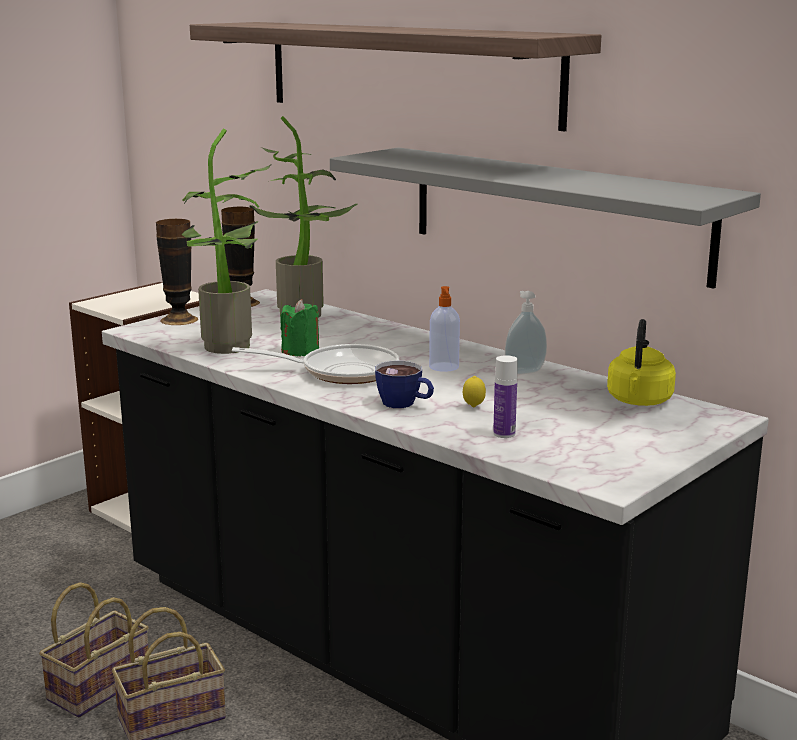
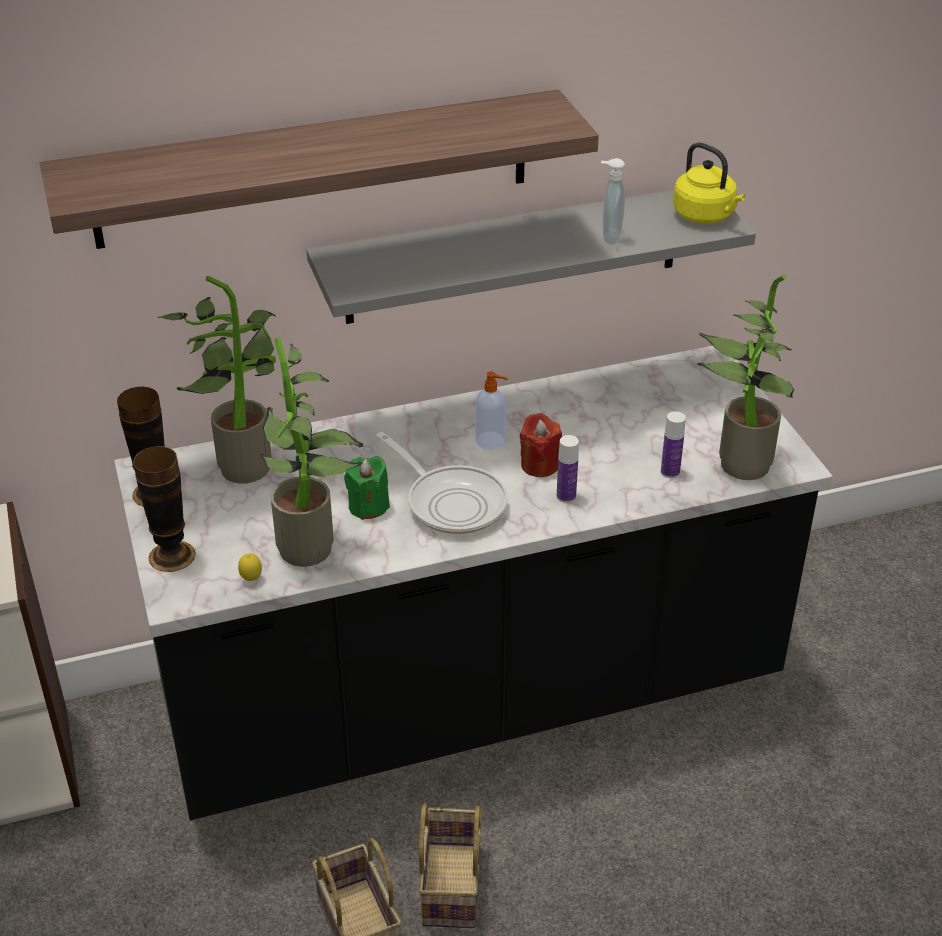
camera: 60 degrees left, 20 degrees up
frying pan [232,344,399,384] -> frying pan turned 105 degrees clockwise [376,432,508,534]
cup [375,361,434,408] -> bottle [557,435,579,503]
lemon [463,376,486,407] -> lemon moved to [238,553,262,581]
soap dispenser [505,291,547,375] -> soap dispenser moved to [601,158,625,245]
yellow kettle [607,319,676,406] -> yellow kettle moved to [673,142,745,224]
none -> red candle [520,413,562,477]
none -> potted plant [697,274,794,480]

